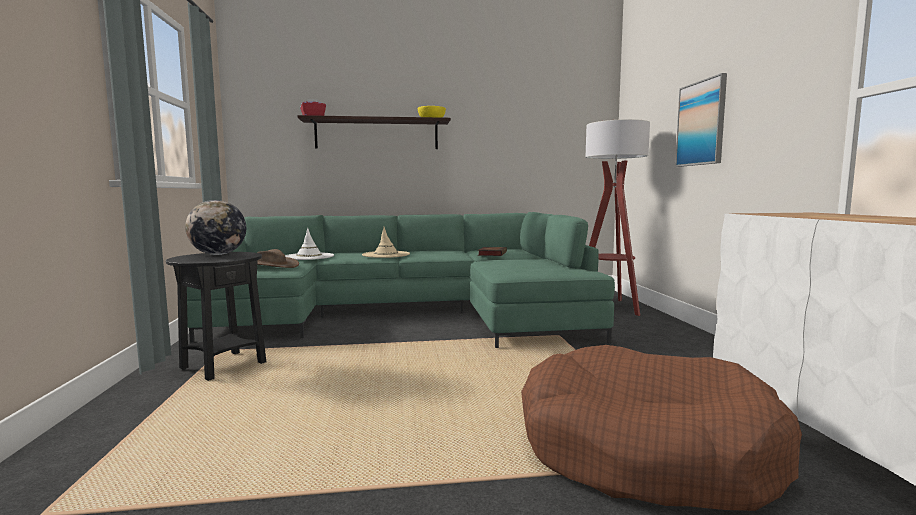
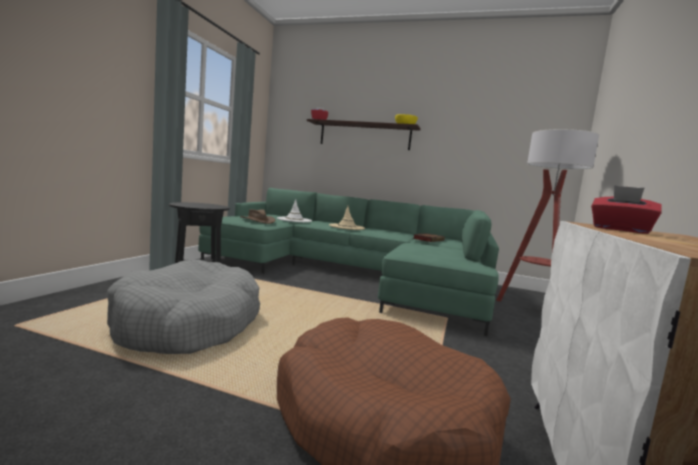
camera: 25 degrees right, 0 degrees up
globe [185,200,246,255] -> none
picture [675,73,727,167] -> none
none -> grey dog bed [107,260,260,354]
none -> red tissue box [591,185,662,234]

